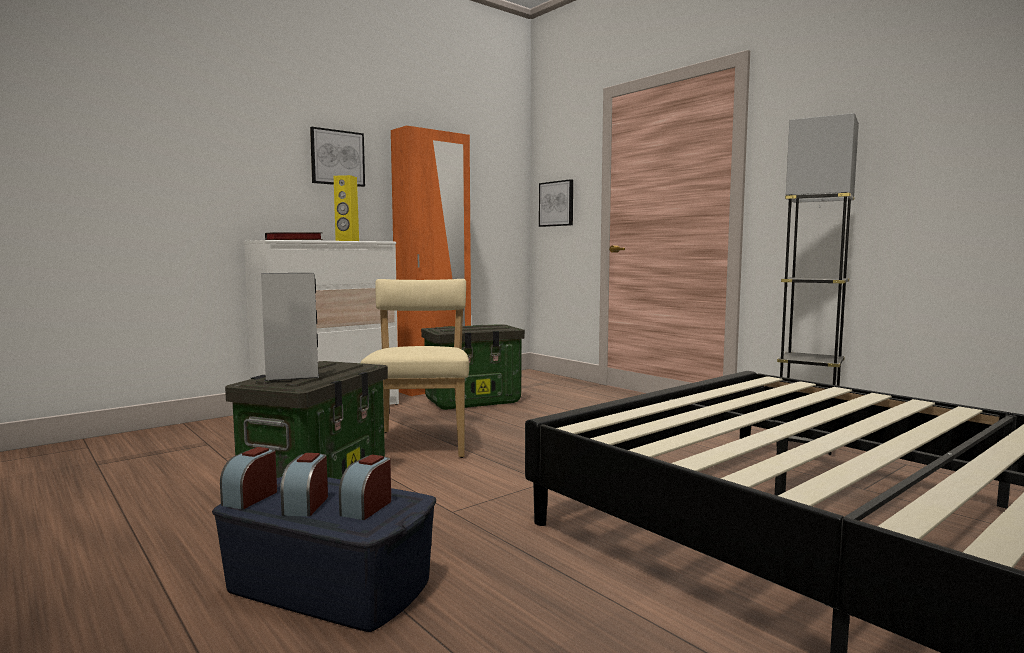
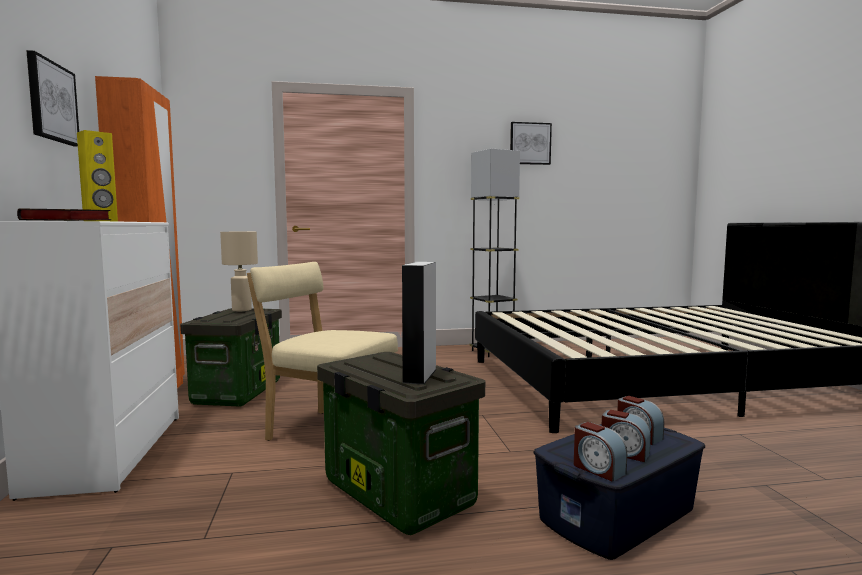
camera: 60 degrees left, 0 degrees up
picture [539,179,573,227] -> picture moved to [510,122,552,165]
none -> beige table lamp [220,232,258,311]

